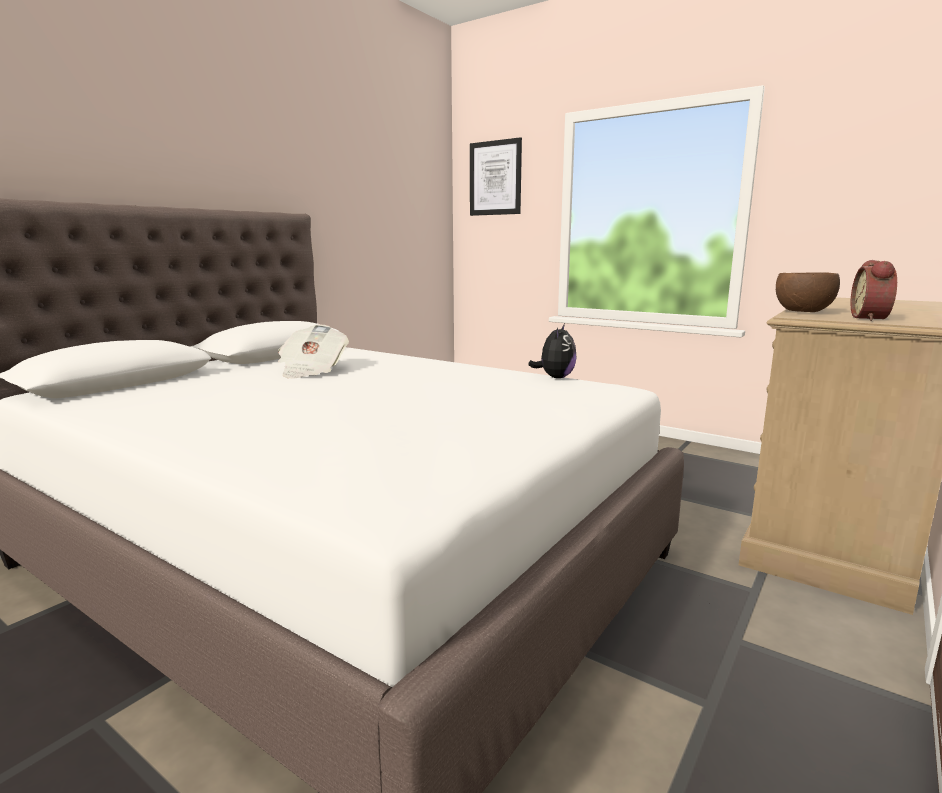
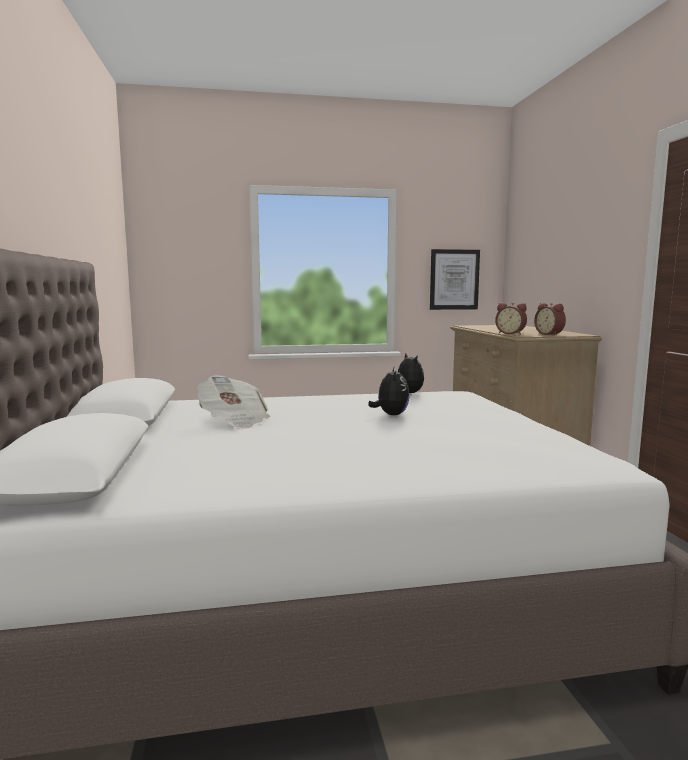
camera: 45 degrees left, 5 degrees down
picture [470,137,522,216] -> picture moved to [430,249,480,310]
brown bowl [776,272,840,312] -> alarm clock [495,303,527,335]
none -> plush toy [368,367,409,415]

